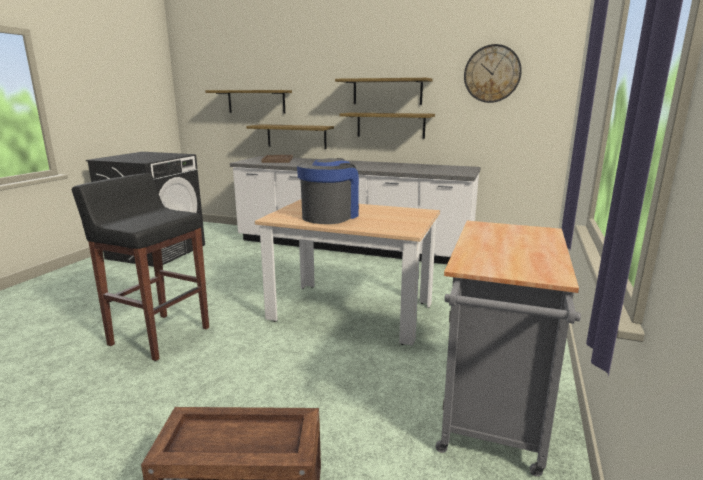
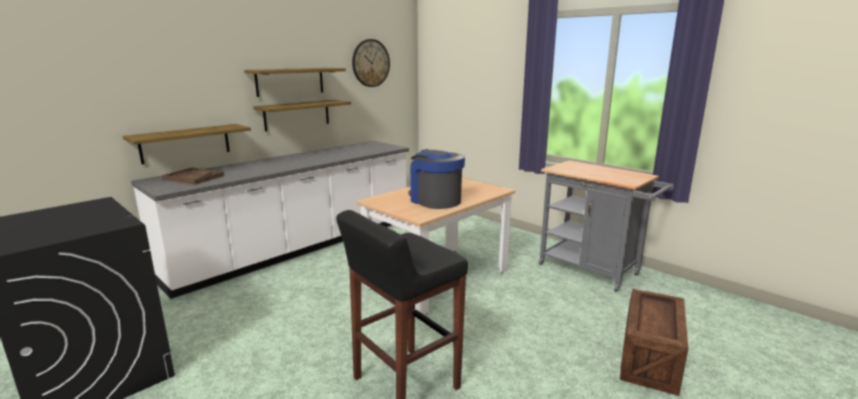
camera: 65 degrees left, 0 degrees up
shelf [205,90,292,114] -> none

